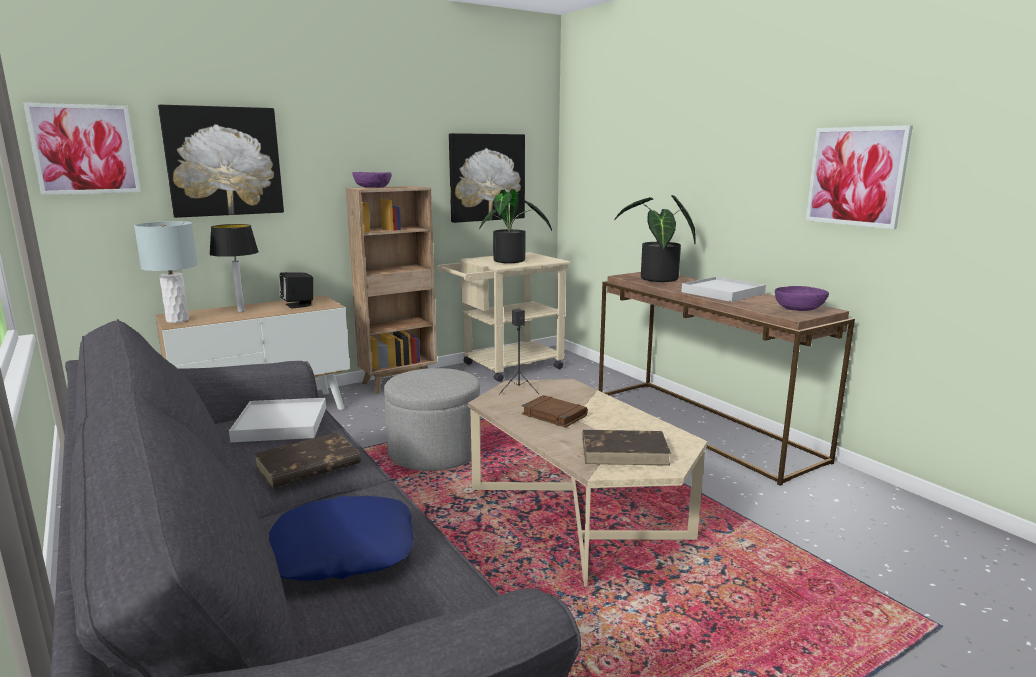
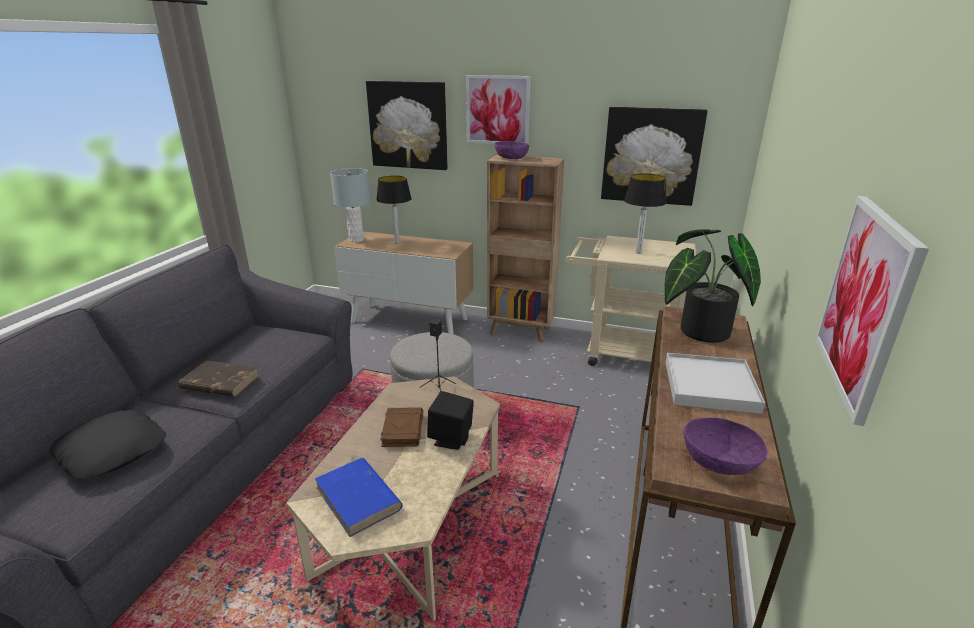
camera: 50 degrees right, 10 degrees up
picture [24,103,141,195] -> picture moved to [466,75,531,144]
white tray [229,398,326,442] -> none
blue pillow [269,496,414,581] -> black pillow [49,410,166,479]
black speaker [279,272,313,309] -> black speaker moved to [427,391,474,450]
potted plant [479,189,552,263] -> table lamp [624,174,667,254]
brown book [583,430,671,466] -> blue book [315,458,403,537]

